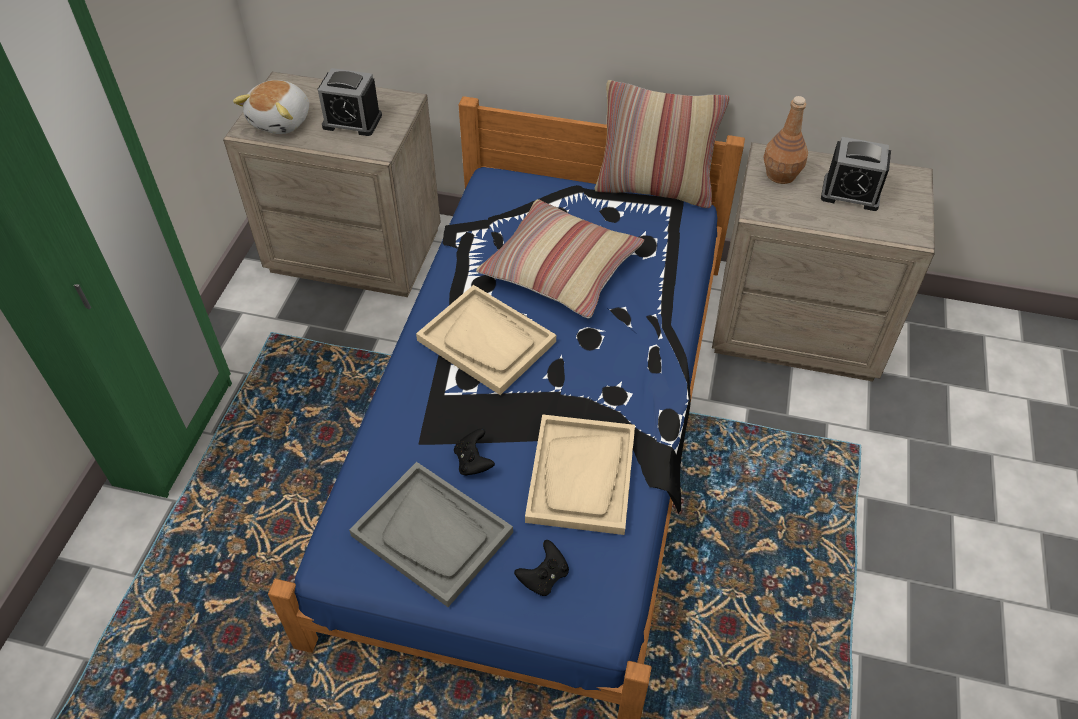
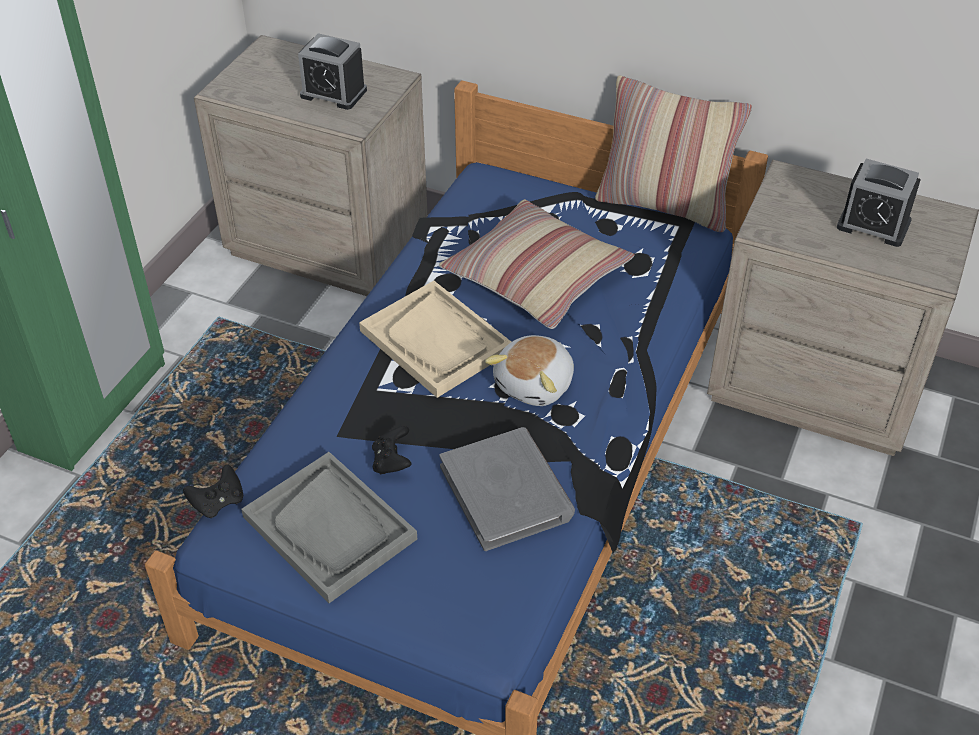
camera: 10 degrees right, 5 degrees down
plush toy [233,80,309,134] -> plush toy moved to [485,335,574,406]
black game controller [514,540,569,596] -> black game controller moved to [183,464,243,518]
beige tray [525,414,635,535] -> grey book [440,427,575,551]
brown bottle [763,96,808,184] -> none

